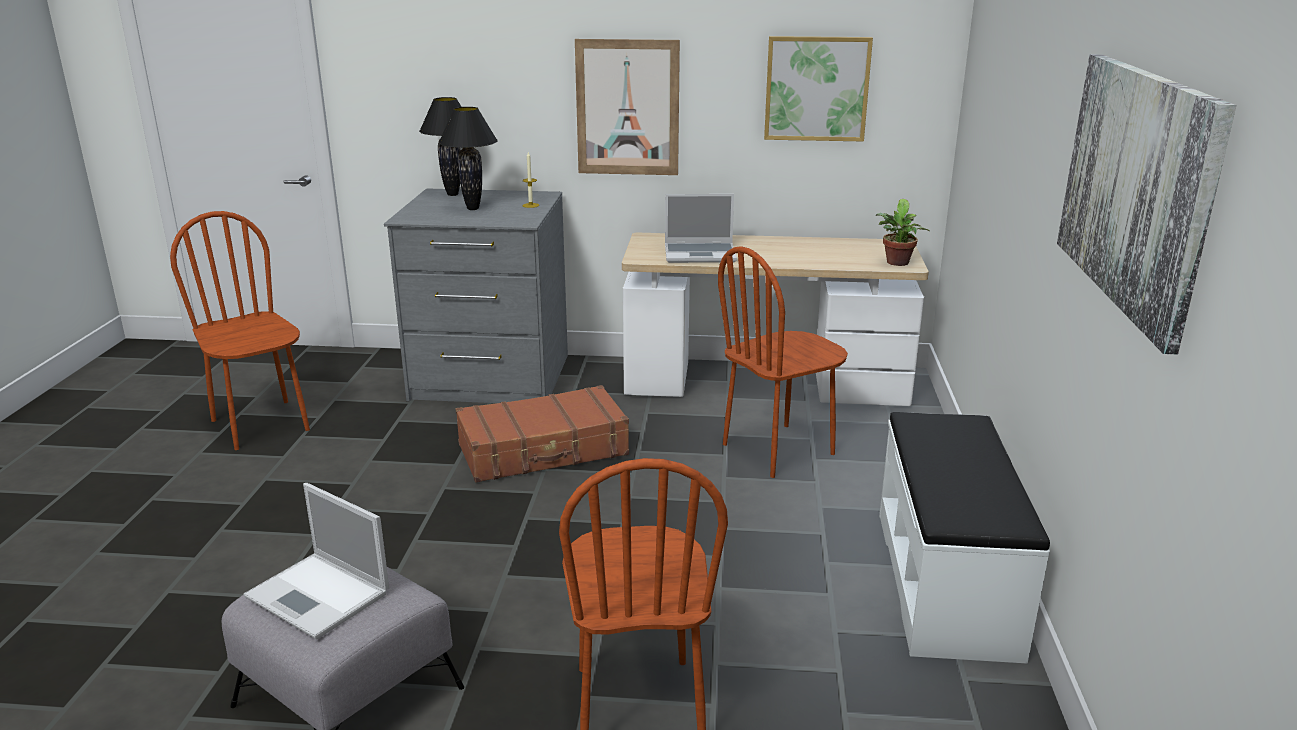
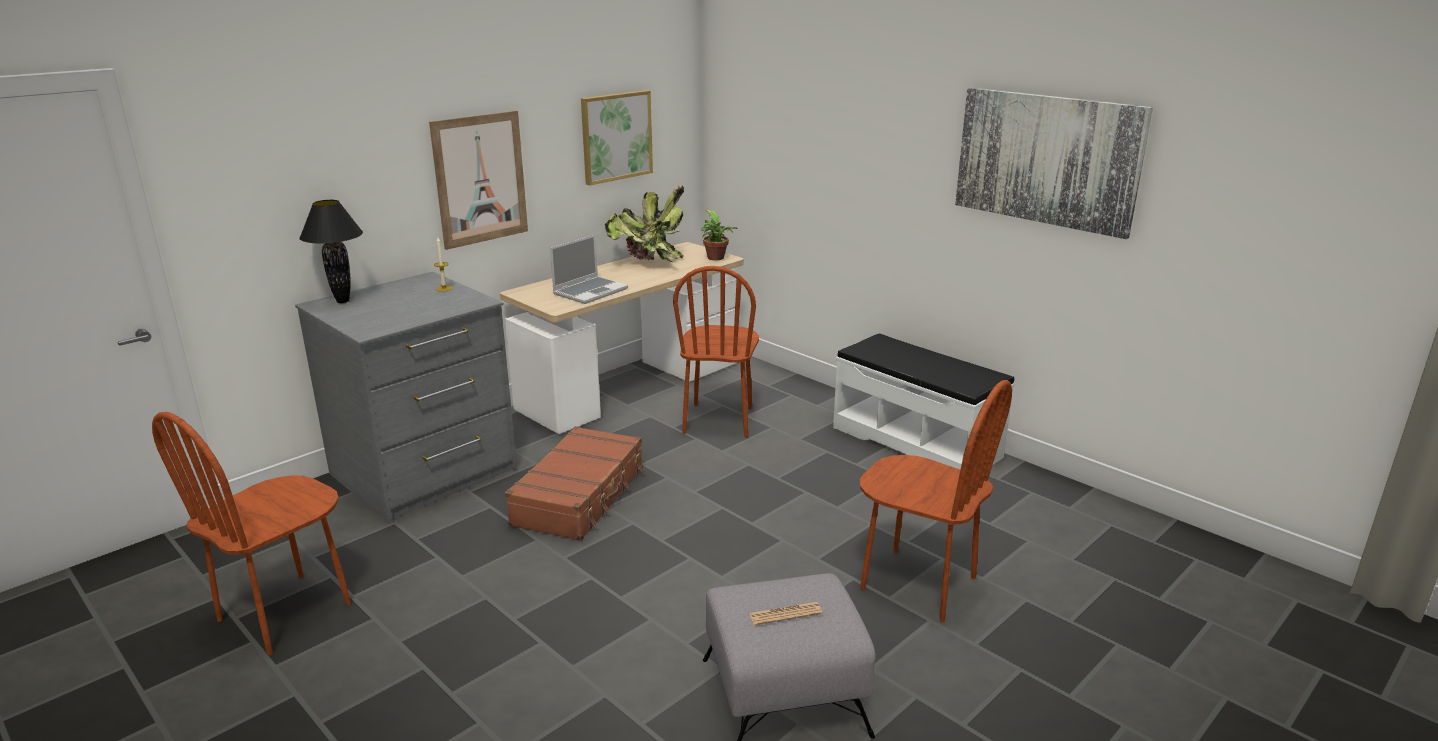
camera: 50 degrees left, 0 degrees up
brown chair [170,211,310,450] -> brown chair turned 60 degrees counterclockwise [152,412,351,655]
laptop [243,483,389,640] -> newspaper [749,602,822,625]
black table lamp [438,107,498,210] -> none
none -> potted plant [605,185,684,262]

